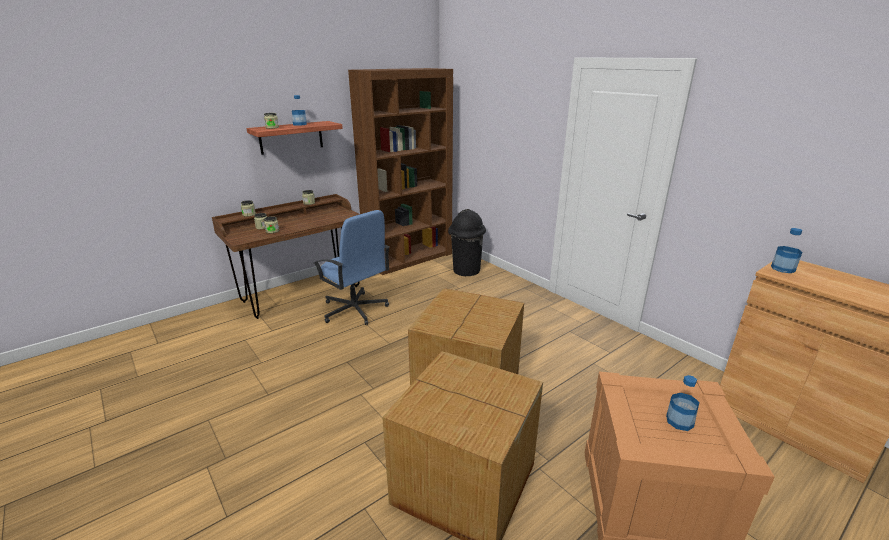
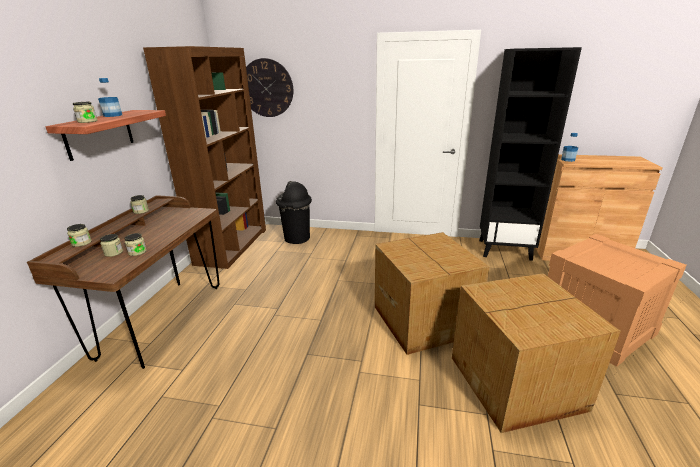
camera: 40 degrees left, 0 degrees up
blue office chair [314,210,390,325] -> none
bottle [666,375,699,431] -> none
none -> wall clock [246,58,293,117]
none -> black bookcase [479,47,582,261]

